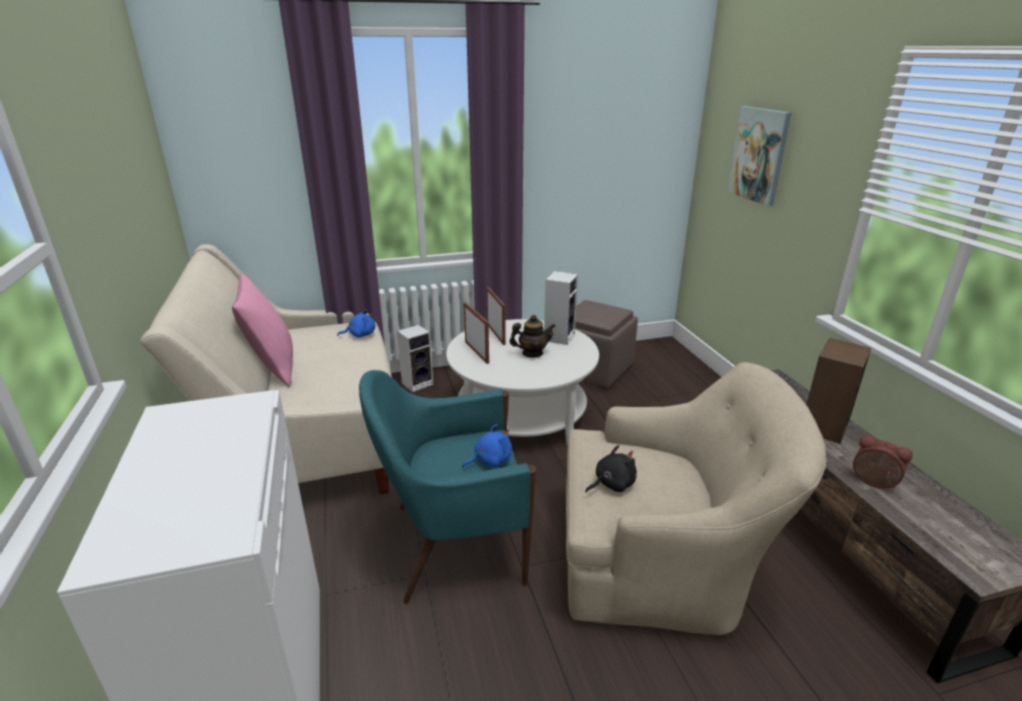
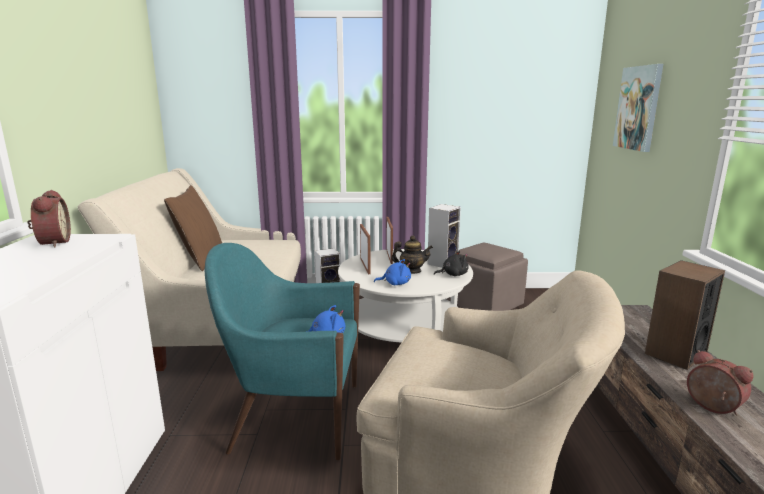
camera: 15 degrees right, 10 degrees down
pink pillow [232,273,293,387] -> brown pillow [164,185,222,271]
blue plush toy [337,309,376,338] -> blue plush toy moved to [374,259,411,285]
black plush toy [585,445,637,493] -> black plush toy moved to [434,251,469,276]
none -> alarm clock [27,190,71,248]

